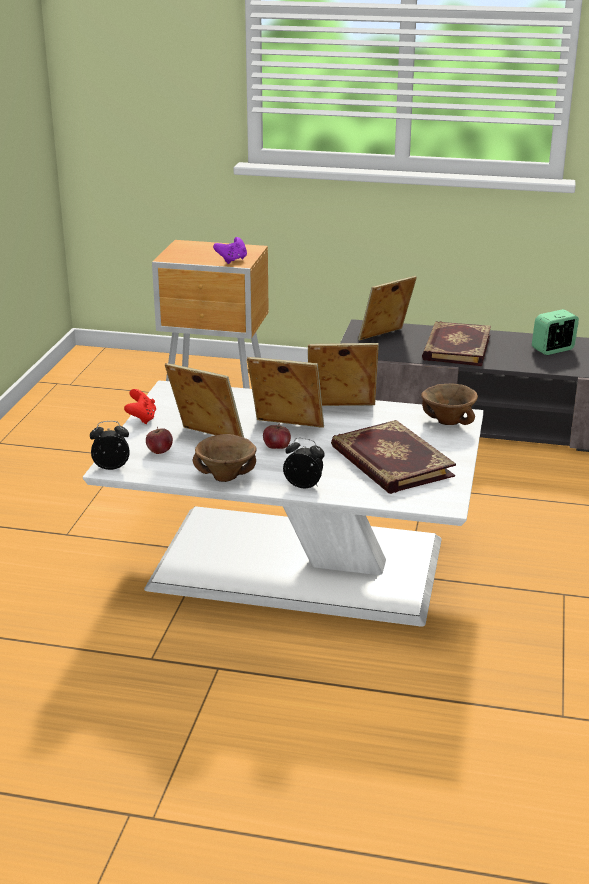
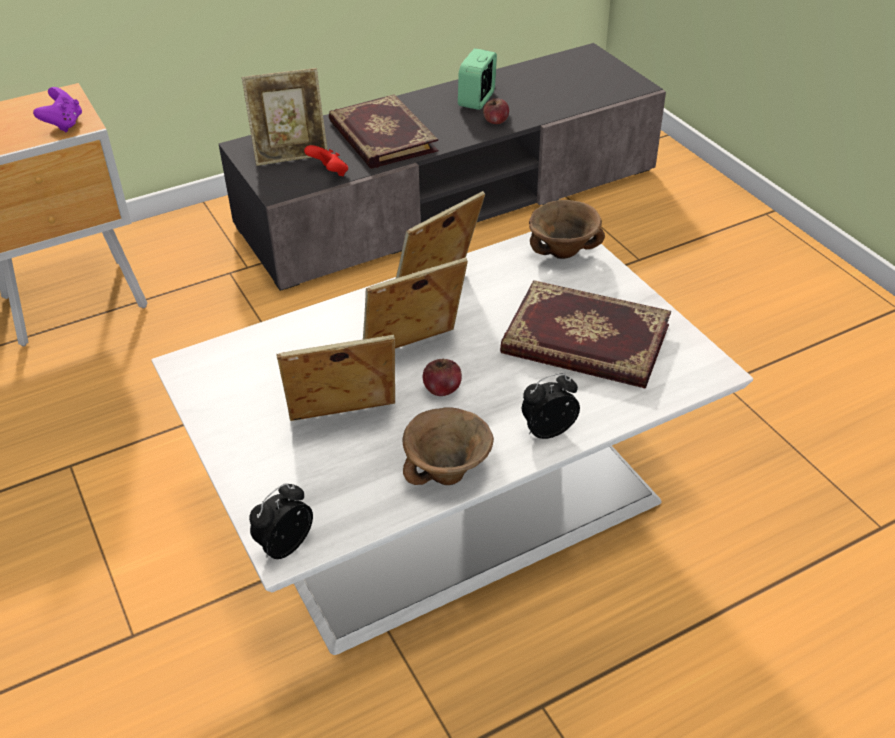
camera: 40 degrees left, 15 degrees up
red game controller [124,389,156,424] -> red game controller moved to [304,145,348,176]
apple [146,427,173,454] -> apple moved to [483,98,509,124]
picture frame [358,276,417,340] -> picture frame turned 120 degrees counterclockwise [242,68,328,166]

